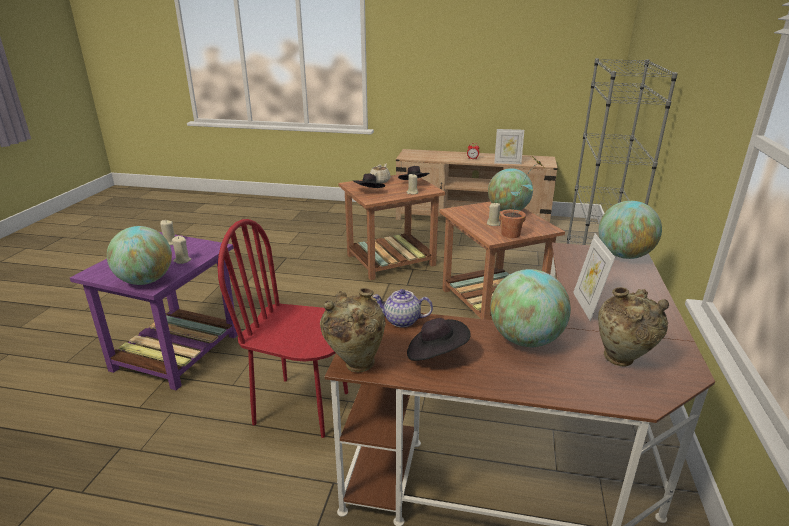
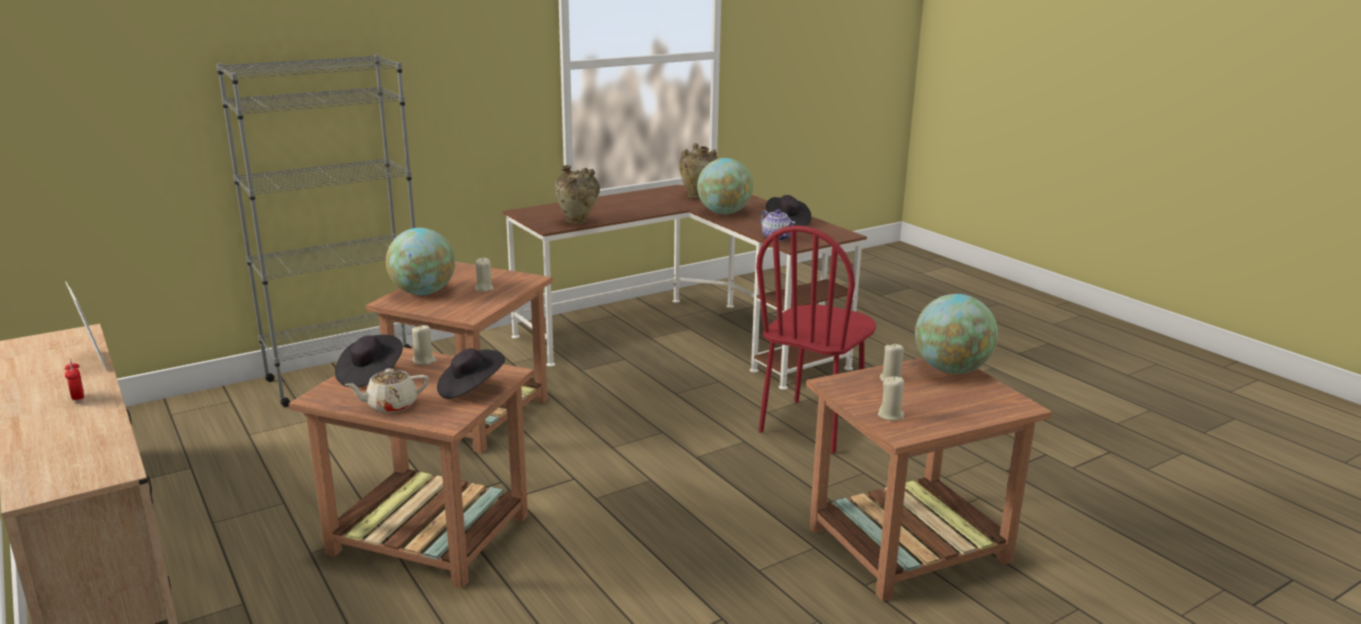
camera: 135 degrees left, 5 degrees down
purple side table [70,232,238,390] -> brown side table [806,357,1052,601]
red chair [218,219,348,438] -> red chair turned 60 degrees clockwise [756,225,876,453]
beige vase [320,288,385,372] -> beige vase moved to [554,165,600,224]
potted plant [500,156,546,238] -> none
picture frame [573,234,615,321] -> none
globe [599,201,662,259] -> none

